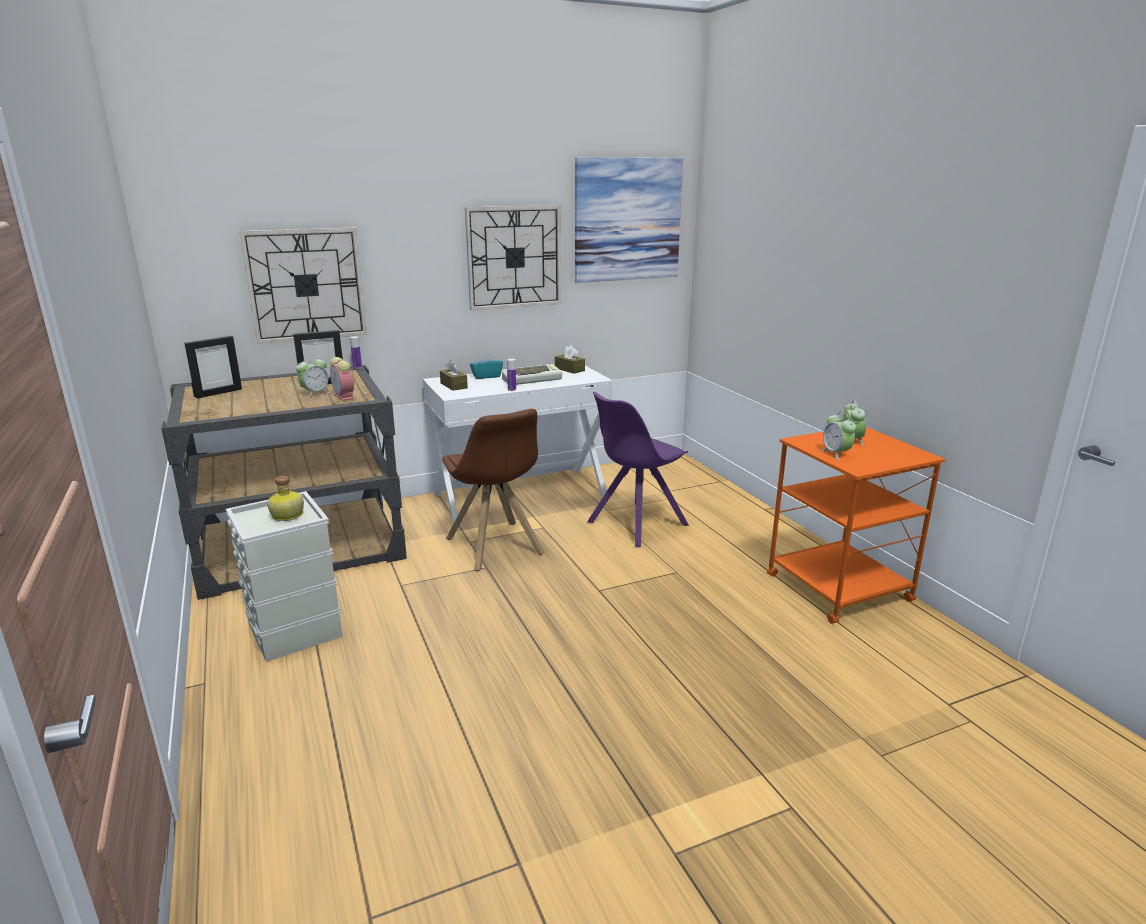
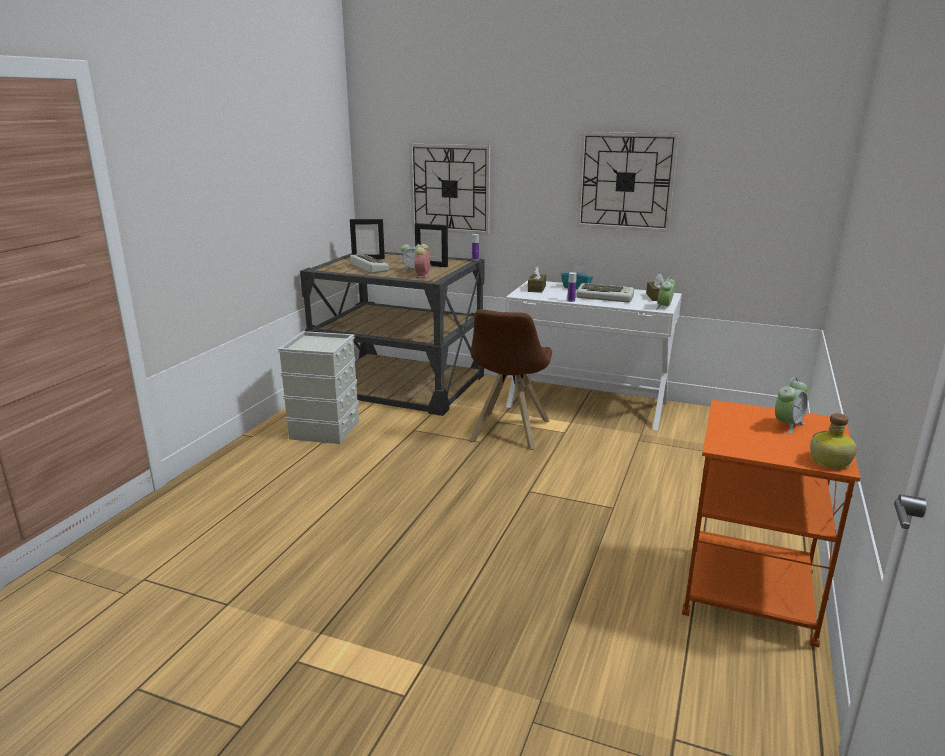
camera: 45 degrees right, 0 degrees up
bottle [267,476,304,521] -> bottle moved to [810,413,857,469]
picture [575,157,683,283] -> none
purple chair [587,392,689,547] -> none
alarm clock [821,412,856,460] -> alarm clock moved to [656,276,675,310]
none -> keyboard [350,255,389,273]

